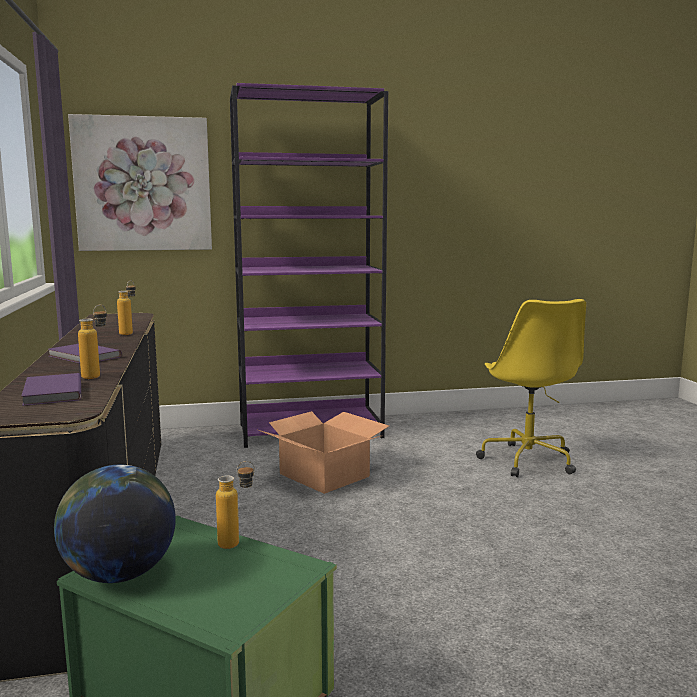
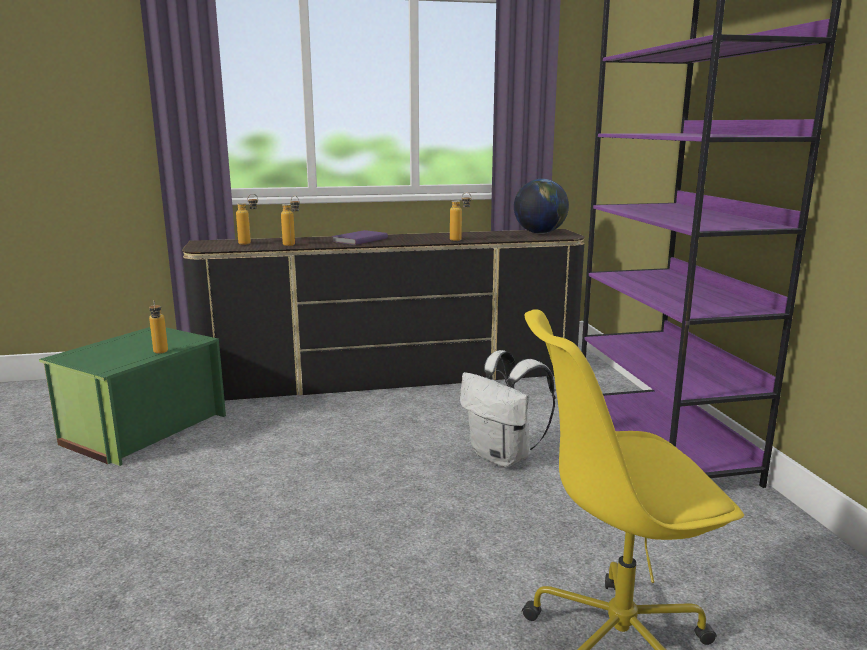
camera: 90 degrees right, 5 degrees up
purple book [21,373,81,406] -> bottle [236,194,258,245]
globe [54,464,176,583] -> globe moved to [514,179,569,234]
picture [68,114,212,251] -> none
cardboard box [258,411,389,494] -> white backpack [460,350,556,467]

